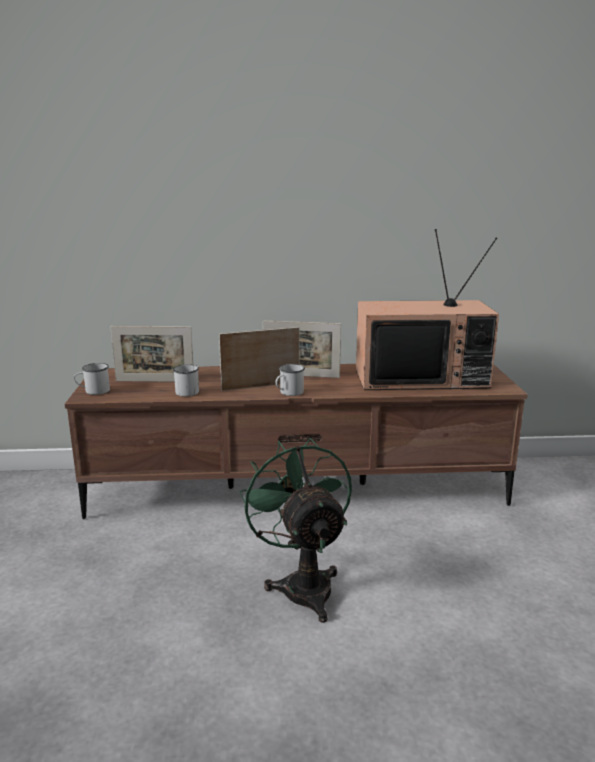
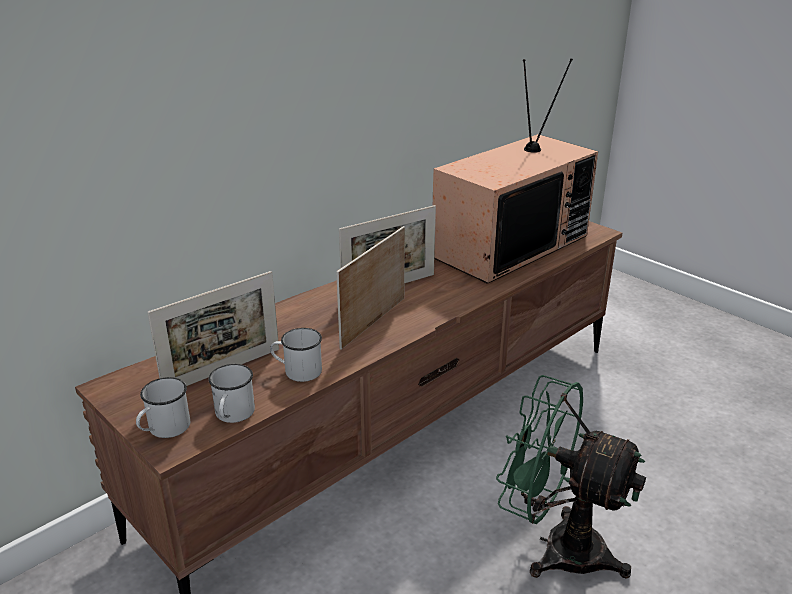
camera: 40 degrees left, 10 degrees up
white mug [275,364,305,396] -> white mug moved to [209,364,255,423]

